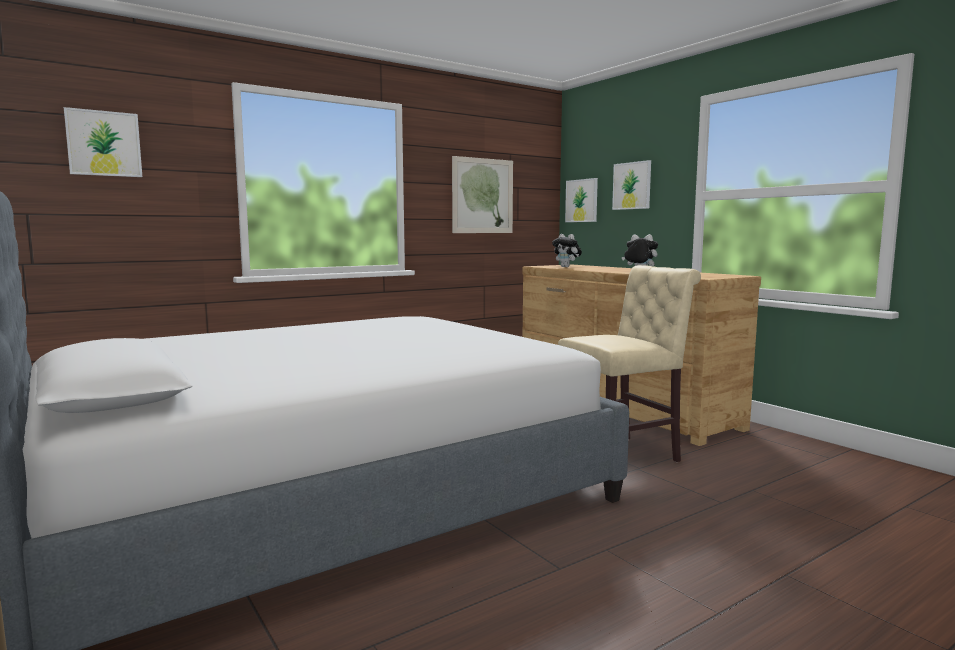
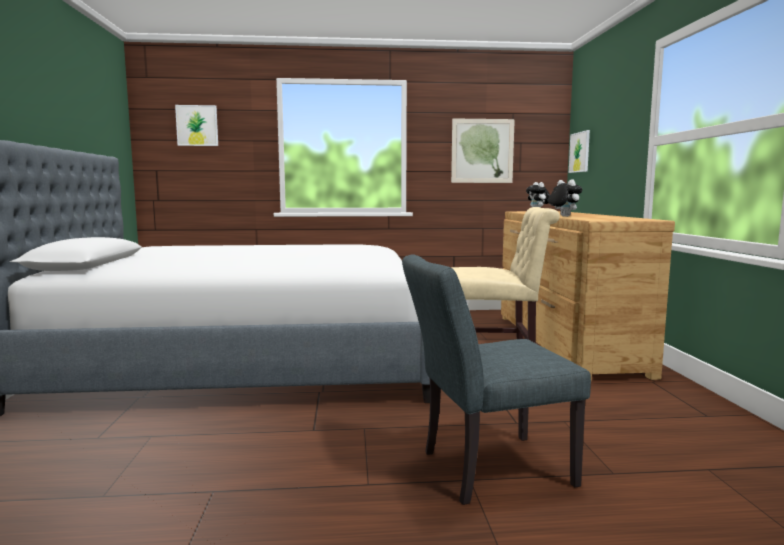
camera: 30 degrees right, 0 degrees up
picture [612,160,651,210] -> none
none -> grey chair [402,255,591,505]

